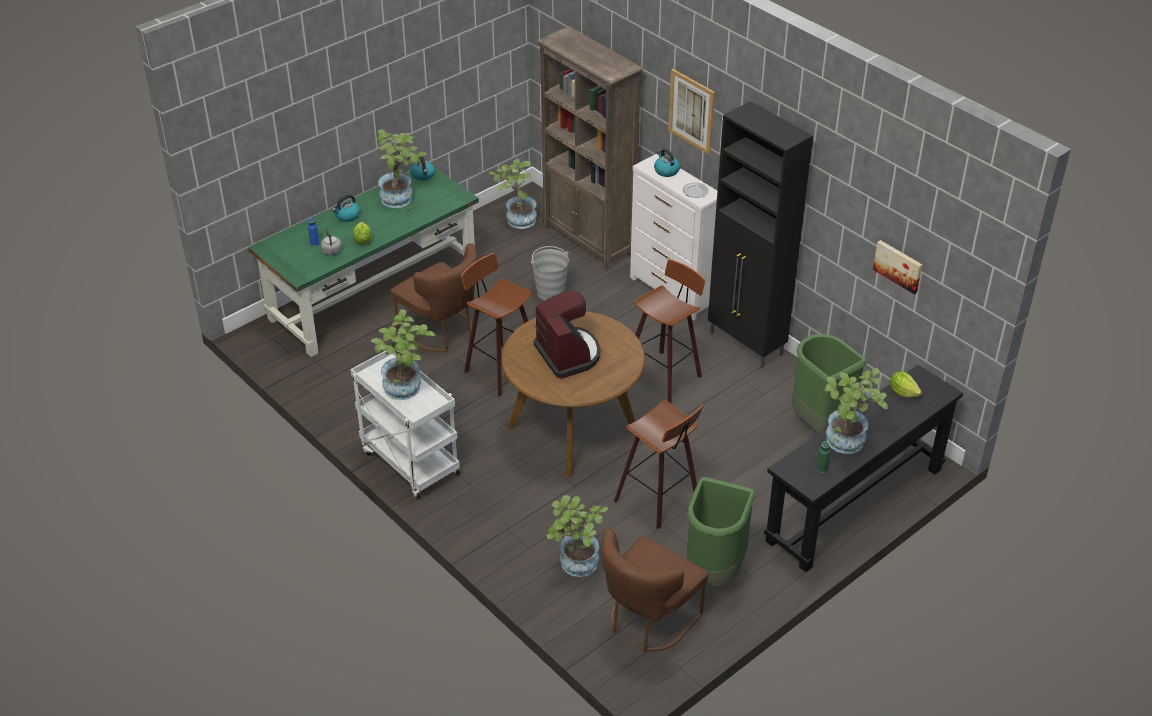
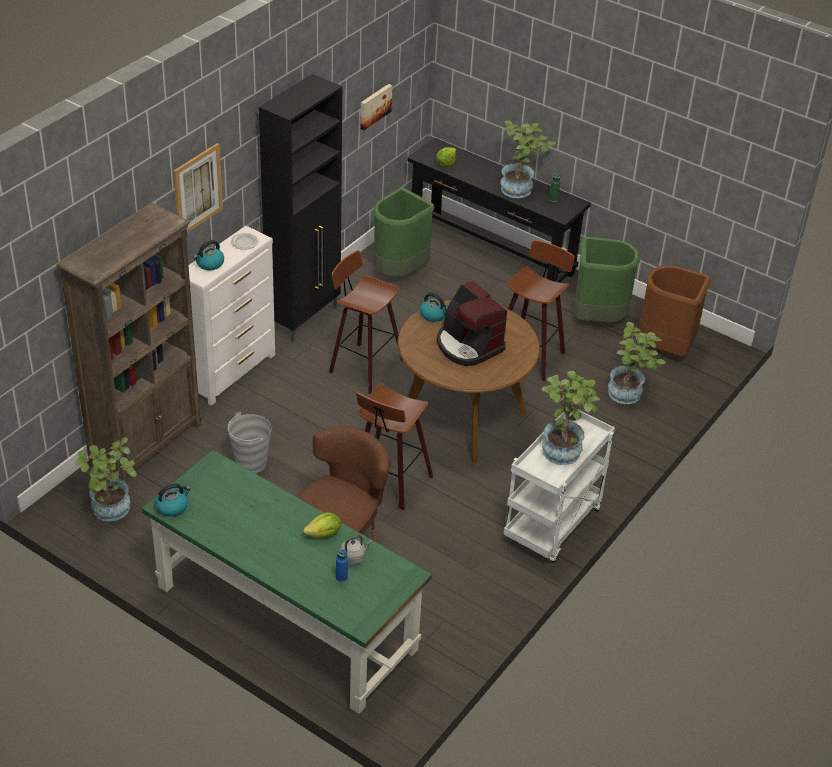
camera: 105 degrees left, 0 degrees up
kettle [332,194,360,222] -> kettle moved to [420,292,448,322]
potted plant [378,129,427,208] -> none
coffee machine [534,289,600,379] -> coffee machine turned 90 degrees counterclockwise [437,281,507,366]
brown chair [601,529,708,652] -> brown trash can [639,265,711,357]

